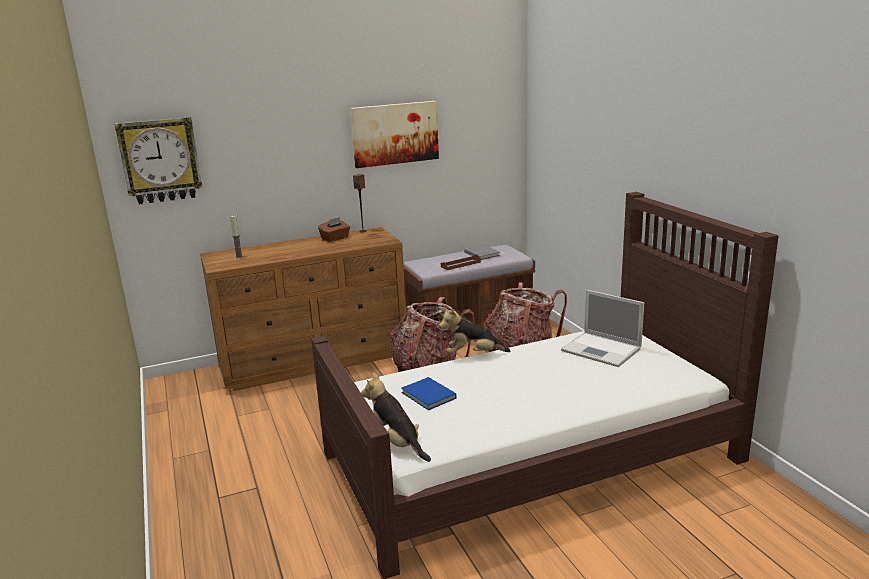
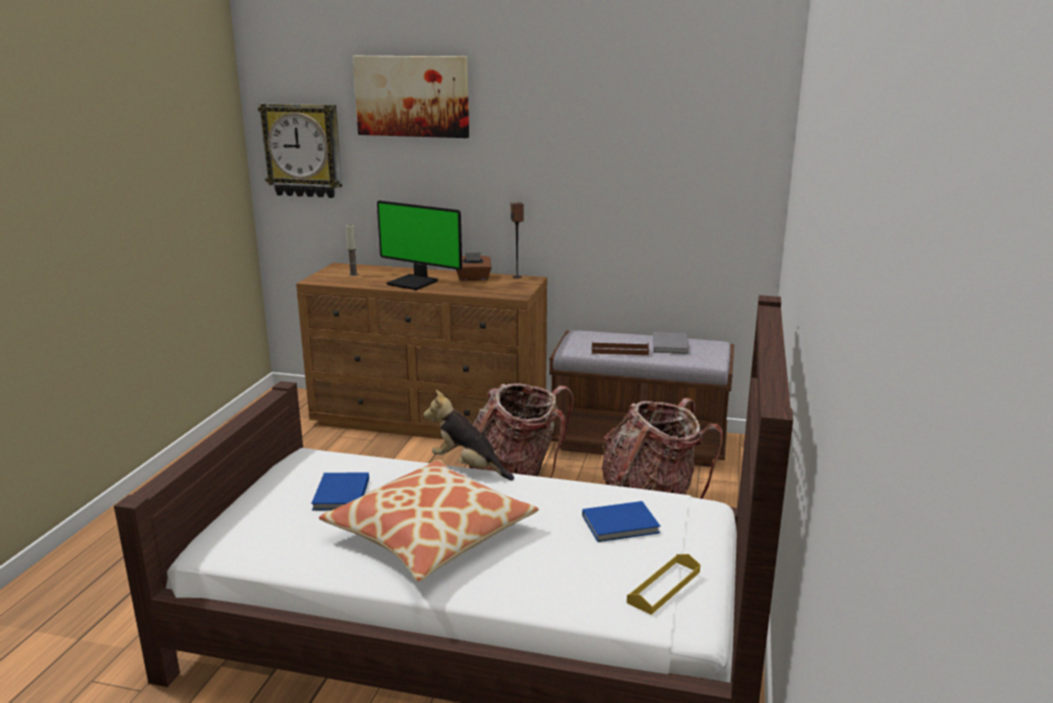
camera: 35 degrees right, 0 degrees up
picture [350,101,439,168] -> picture moved to [353,56,469,138]
plush toy [361,372,431,462] -> none
laptop [561,290,644,367] -> blue book [582,501,660,542]
none -> pillow [319,460,539,582]
none -> monitor [377,201,462,290]
none -> yellow tray [627,554,700,615]

